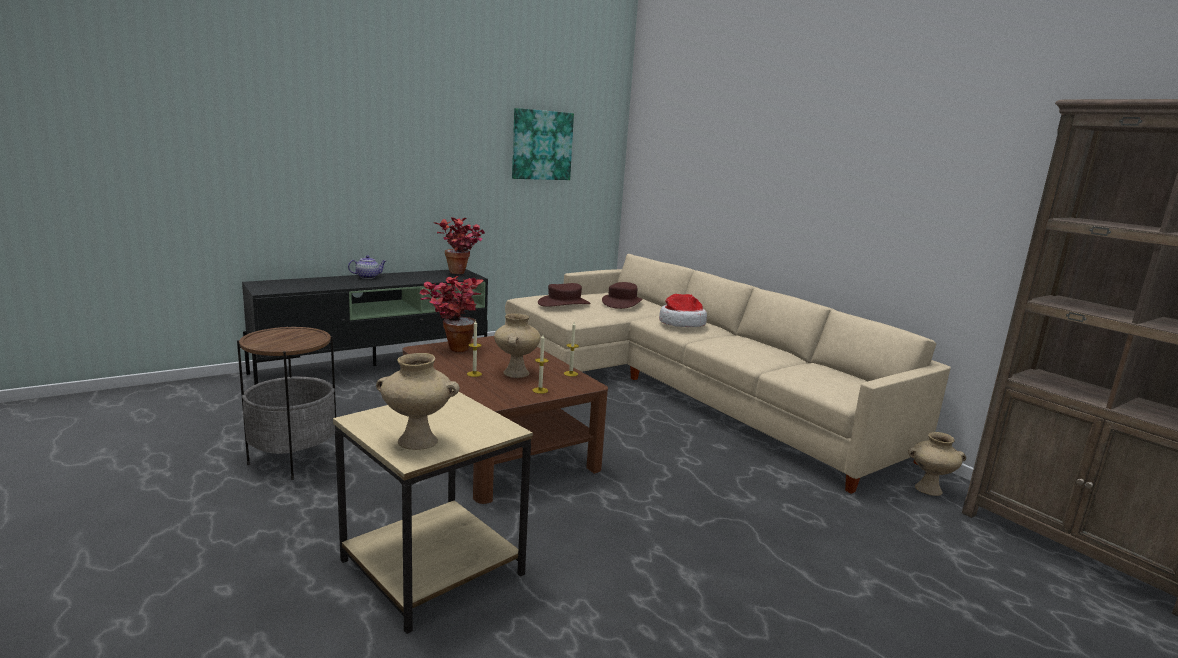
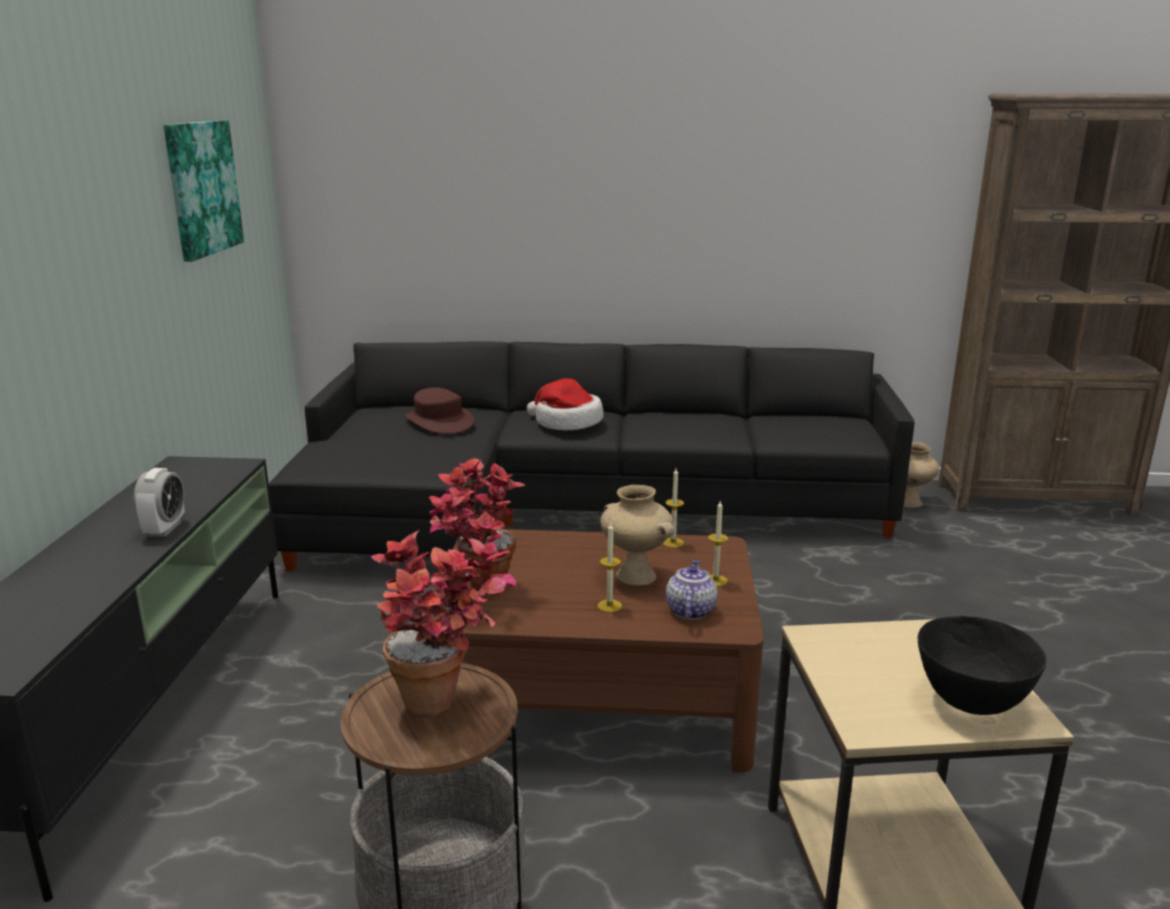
camera: 50 degrees left, 5 degrees up
teapot [348,255,386,279] -> teapot moved to [666,559,717,619]
beige vase [376,353,460,450] -> black bowl [918,616,1046,715]
potted plant [434,217,485,274] -> potted plant moved to [371,530,517,718]
beige sofa [505,254,951,494] -> black sofa [269,341,915,571]
brown hat [538,283,591,307] -> none
none -> alarm clock [134,468,185,537]

